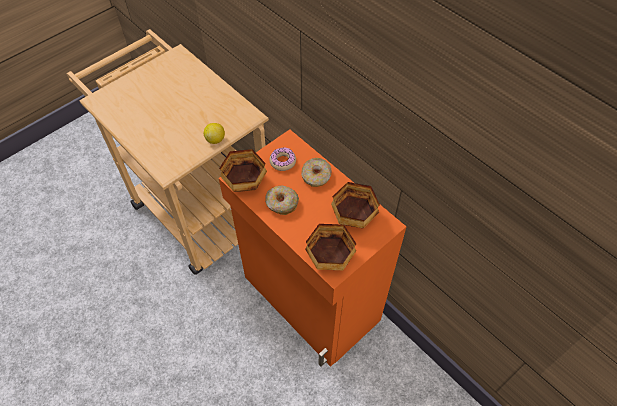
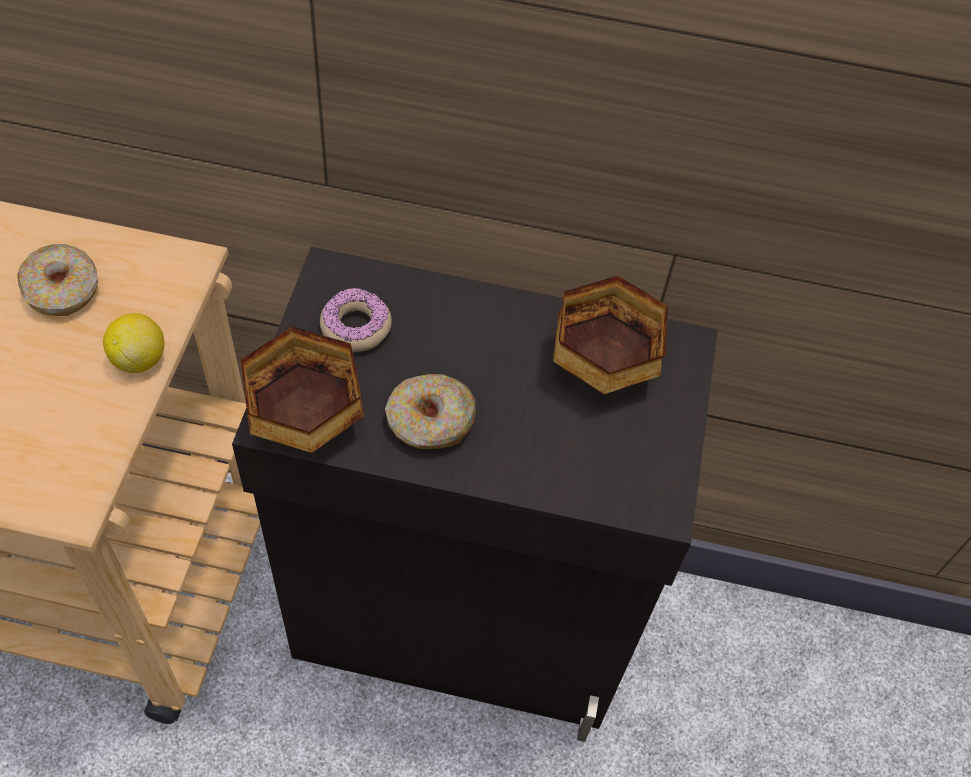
camera: 40 degrees left, 0 degrees up
orange cabinet [219,129,407,367] -> black cabinet [232,247,718,742]
donut [301,158,332,187] -> donut moved to [17,244,98,316]
bowl [305,224,356,270] -> none

